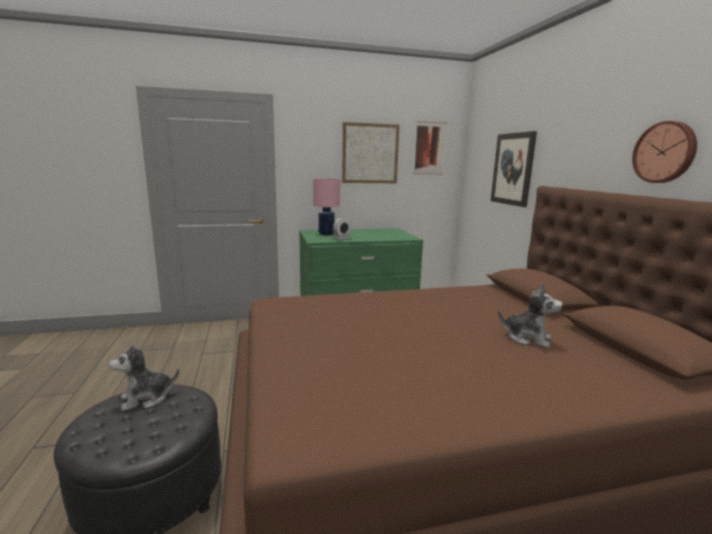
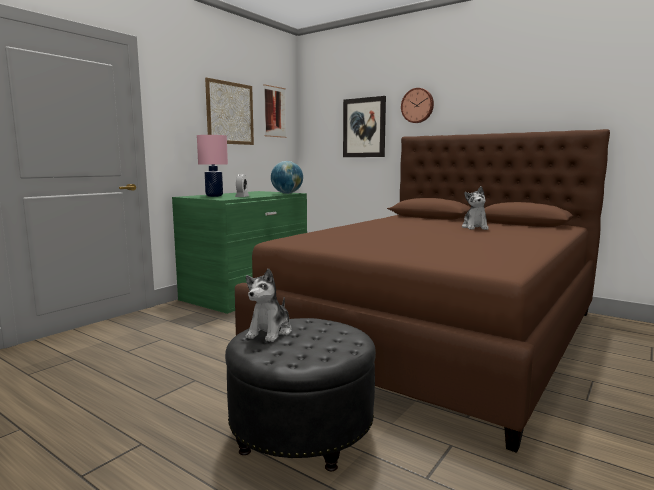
camera: 40 degrees left, 5 degrees down
plush toy [498,282,563,348] -> plush toy turned 105 degrees clockwise [462,186,489,230]
wall clock [632,121,697,183] -> wall clock moved to [401,88,434,123]
none -> globe [271,161,303,194]

